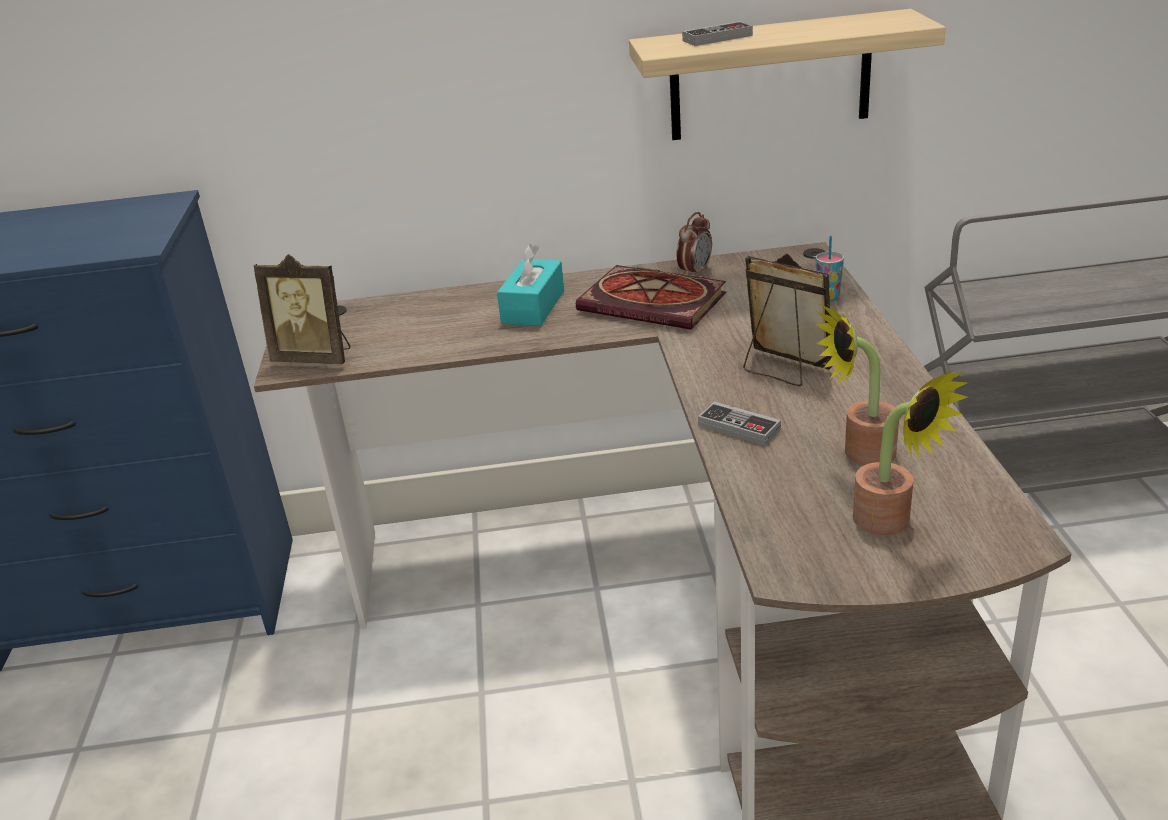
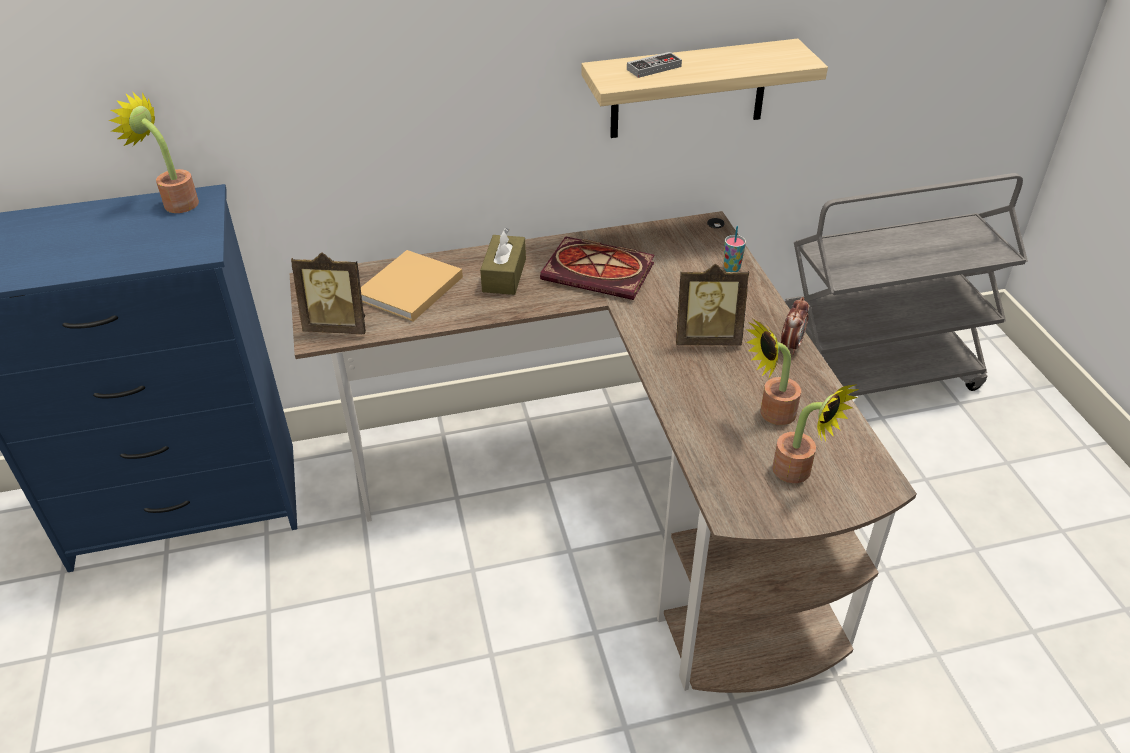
camera: 10 degrees left, 10 degrees up
turquoise tissue box [497,244,564,326] -> brown tissue box [480,228,526,295]
alarm clock [677,212,712,275] -> alarm clock moved to [781,297,809,355]
game controller [698,402,781,446] -> none
picture frame [743,254,832,386] -> picture frame turned 150 degrees clockwise [676,264,749,346]
none -> potted plant [109,91,199,213]
none -> beige book [361,250,463,321]

